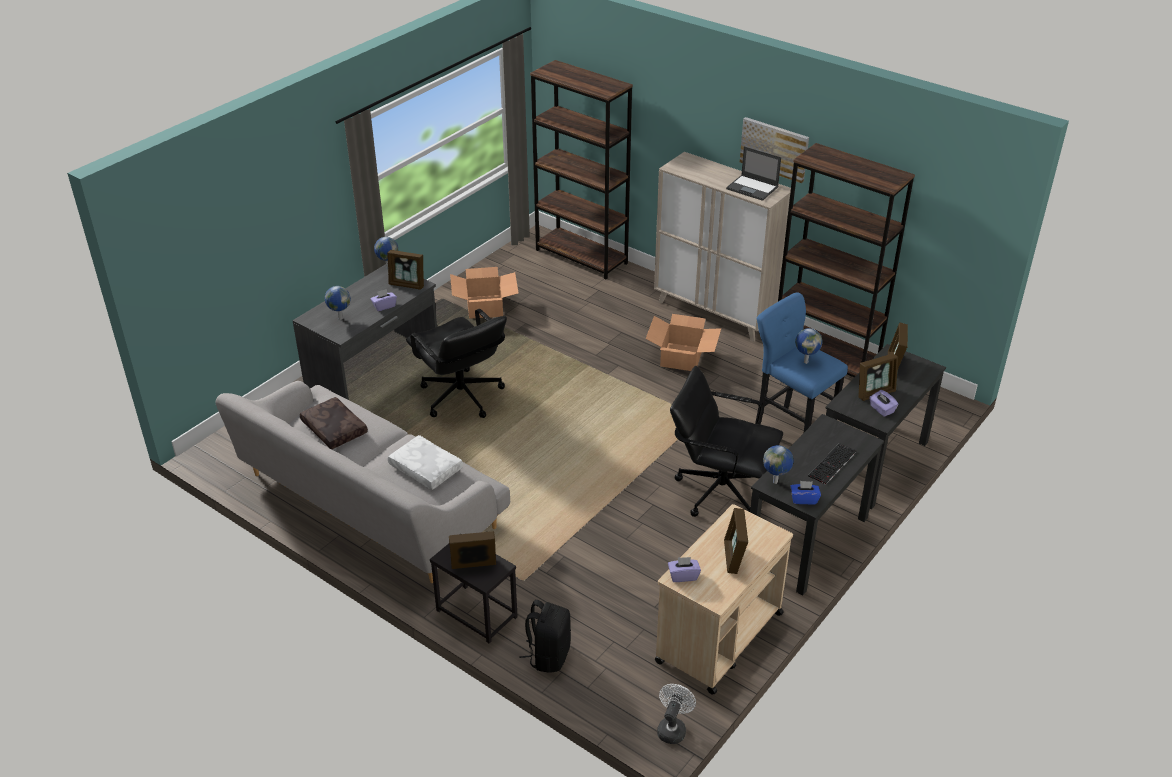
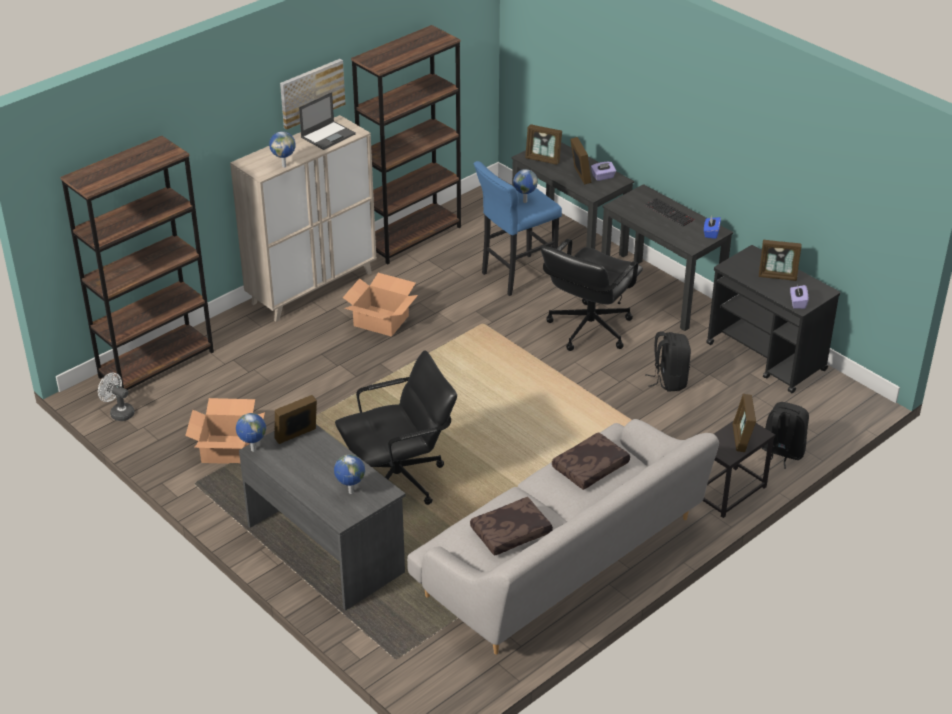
camera: 80 degrees left, 0 degrees up
purple tissue box [371,289,397,311] -> none
picture frame [387,250,424,290] -> picture frame turned 150 degrees counterclockwise [274,395,317,444]
white pillow [388,435,463,490] -> brown pillow [552,432,630,490]
beige cart [655,504,793,695] -> black cart [706,245,840,393]
white fan [657,684,696,744] -> white fan moved to [98,373,135,421]
globe [763,445,794,484] -> globe moved to [269,131,296,168]
none -> black backpack [645,331,691,392]

